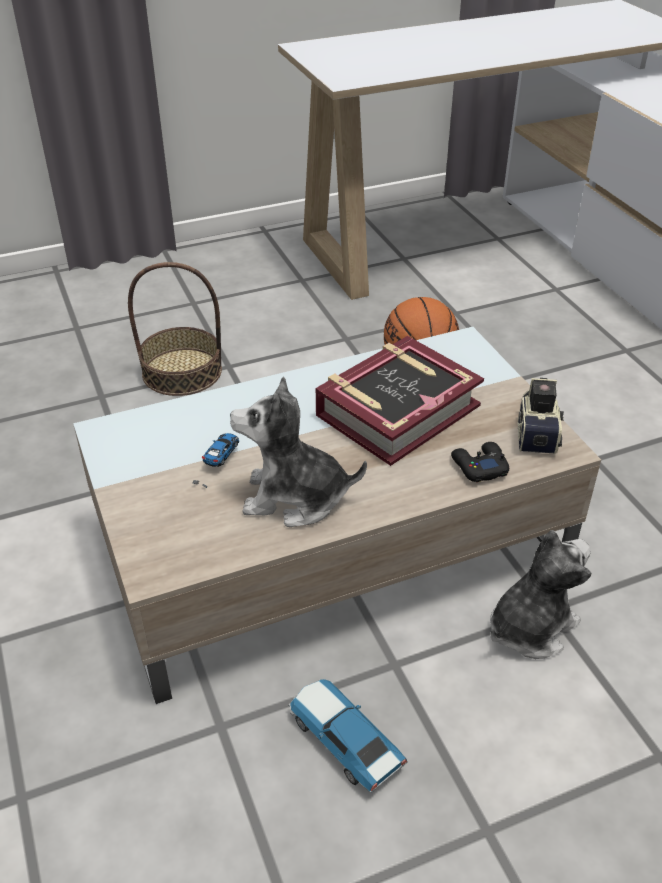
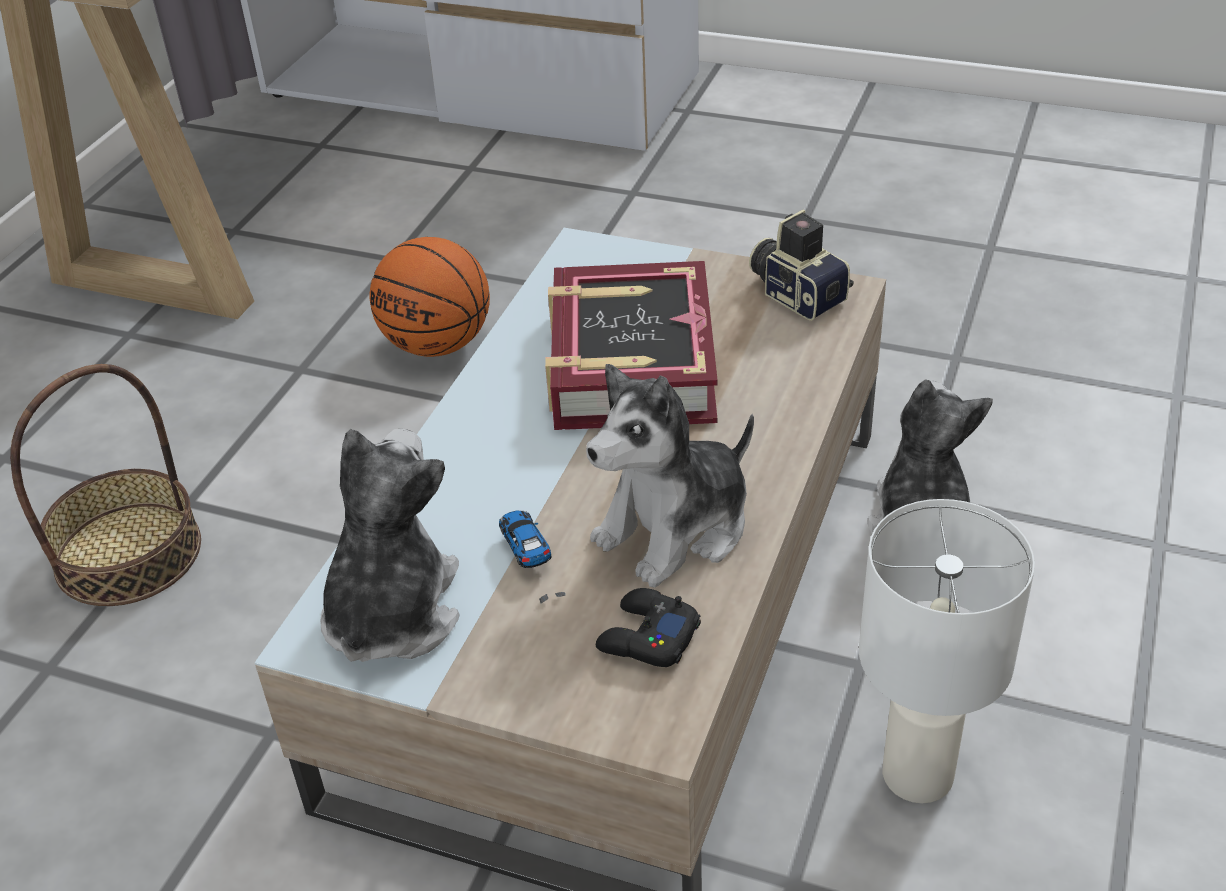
camera: 45 degrees left, 0 degrees up
toy car [288,679,408,793] -> white table lamp [859,499,1035,803]
black game controller [451,442,509,482] -> black game controller moved to [596,588,701,667]
none -> plush toy [320,429,460,662]

